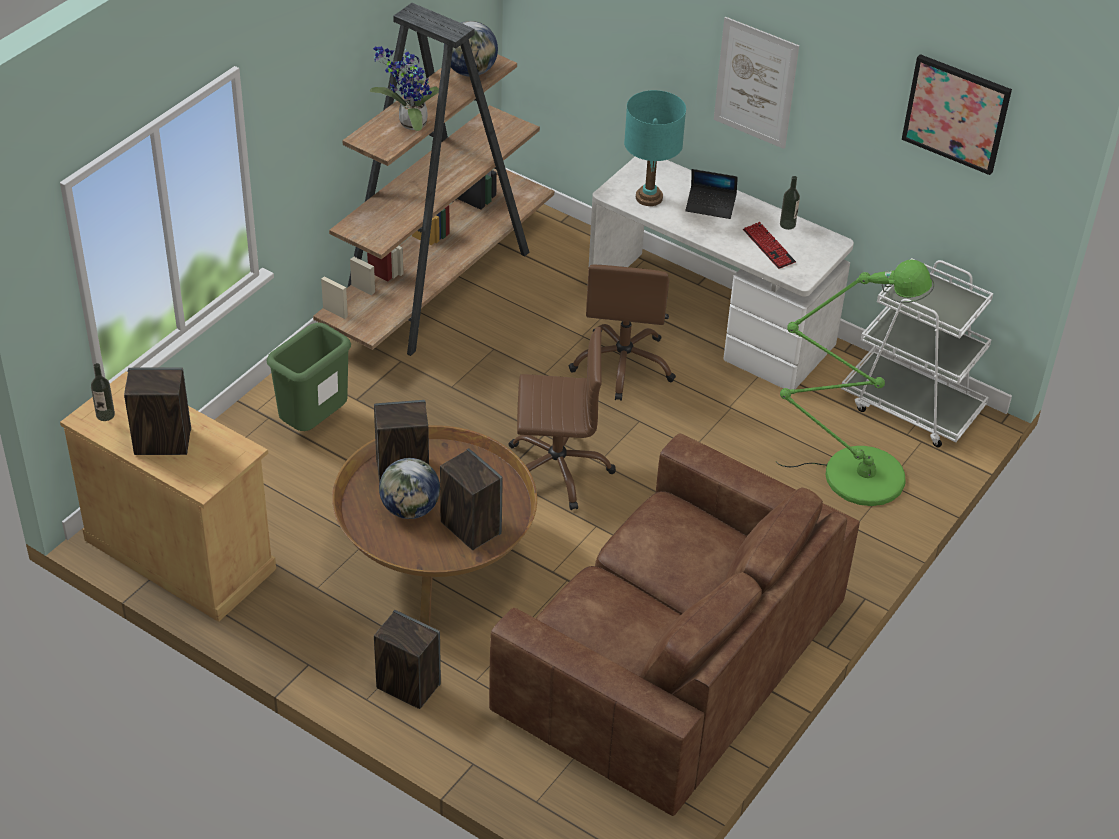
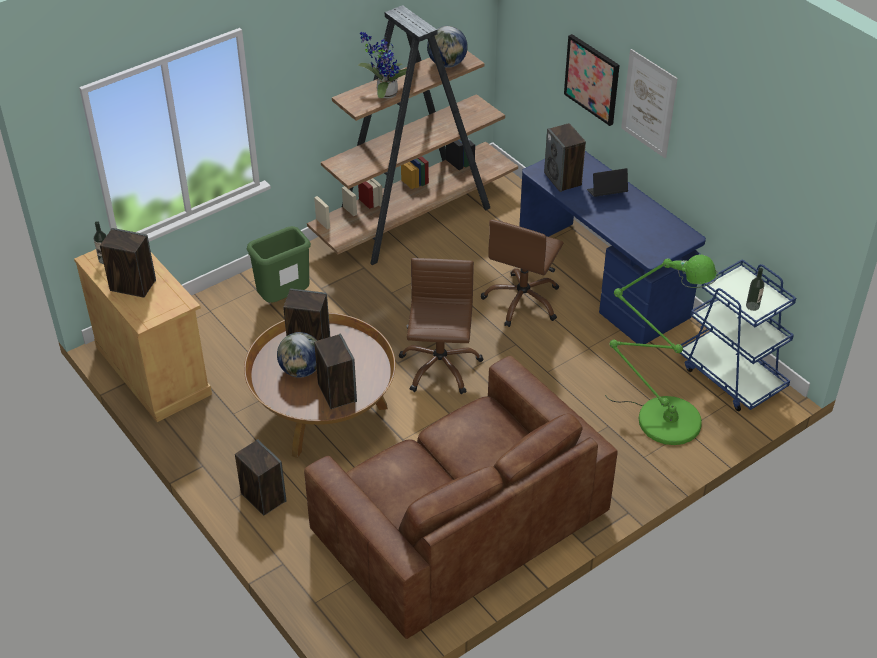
camera: 20 degrees right, 0 degrees up
brown office chair [508,327,616,510] -> brown office chair turned 105 degrees counterclockwise [399,258,483,394]
white desk [587,157,854,390] -> blue desk [519,151,706,344]
turquoise table lamp [624,90,686,206] -> speaker [544,123,586,192]
laptop [686,169,738,219] -> laptop turned 135 degrees clockwise [587,168,628,197]
keyboard [743,222,796,269] -> none
bottle [780,176,800,230] -> bottle moved to [746,268,764,311]
white cart [841,258,993,448] -> blue cart [680,259,796,411]
picture [902,54,1012,175] -> picture moved to [564,34,620,126]

